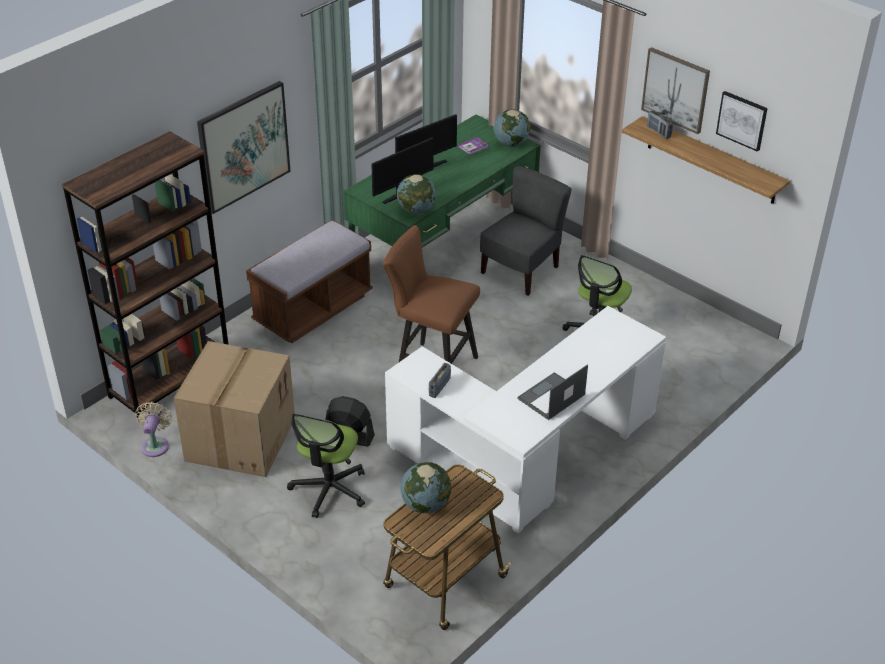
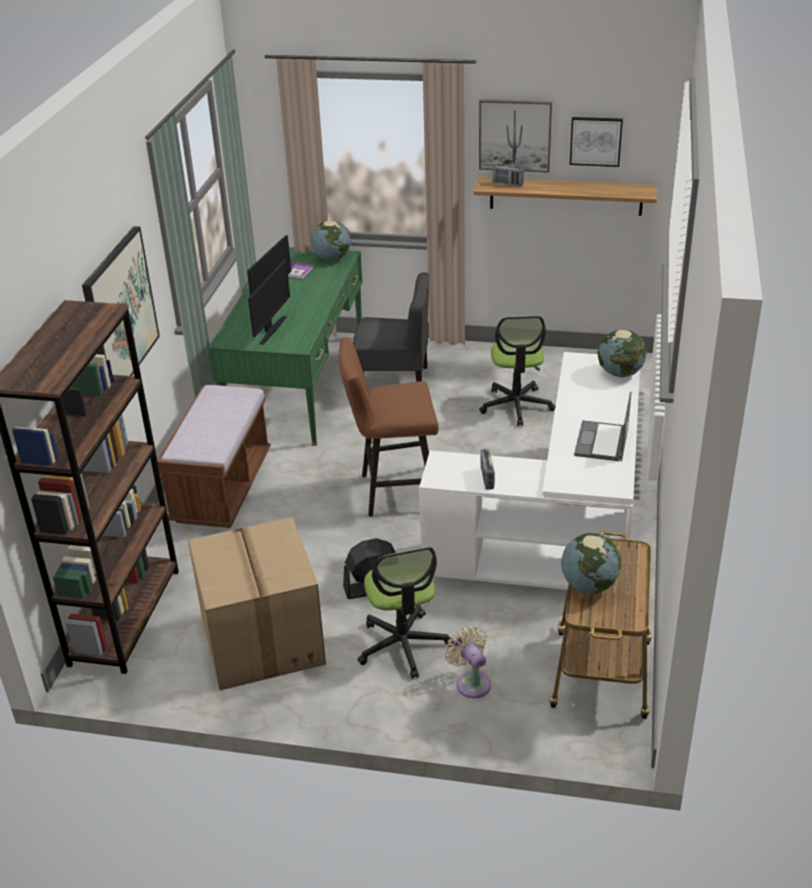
camera: 30 degrees left, 5 degrees down
beige fan [135,402,172,457] -> beige fan moved to [445,626,491,698]
globe [397,174,436,214] -> globe moved to [597,329,647,377]
grey chair [480,166,572,296] -> grey chair turned 90 degrees clockwise [353,272,430,382]

